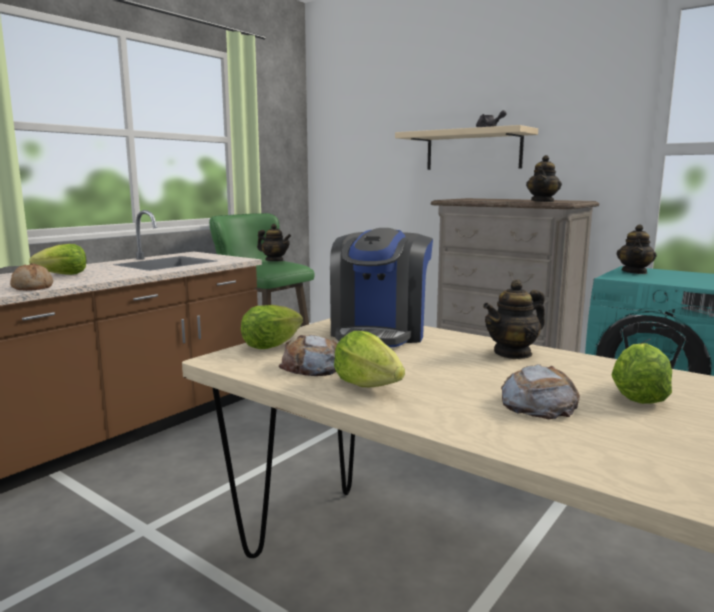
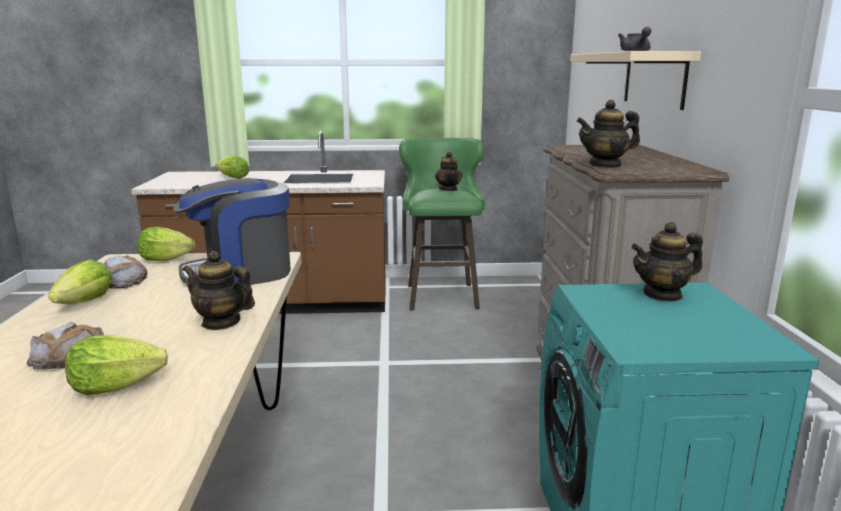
camera: 50 degrees right, 5 degrees up
bread [10,264,53,291] -> none

